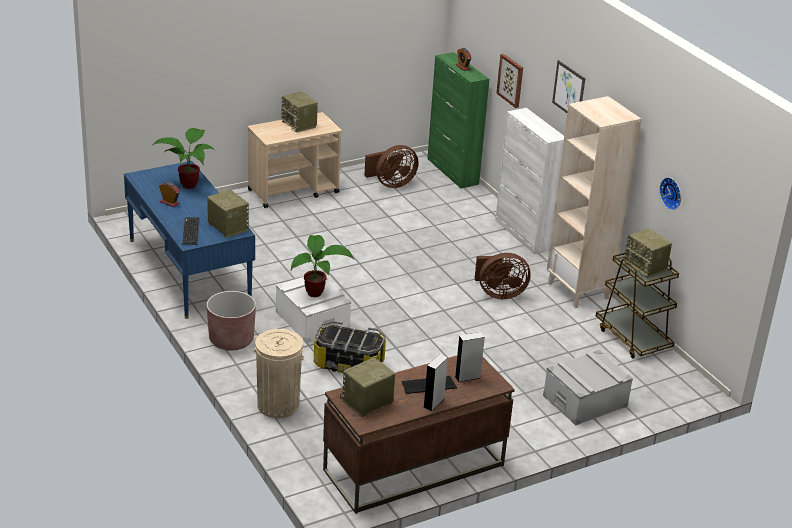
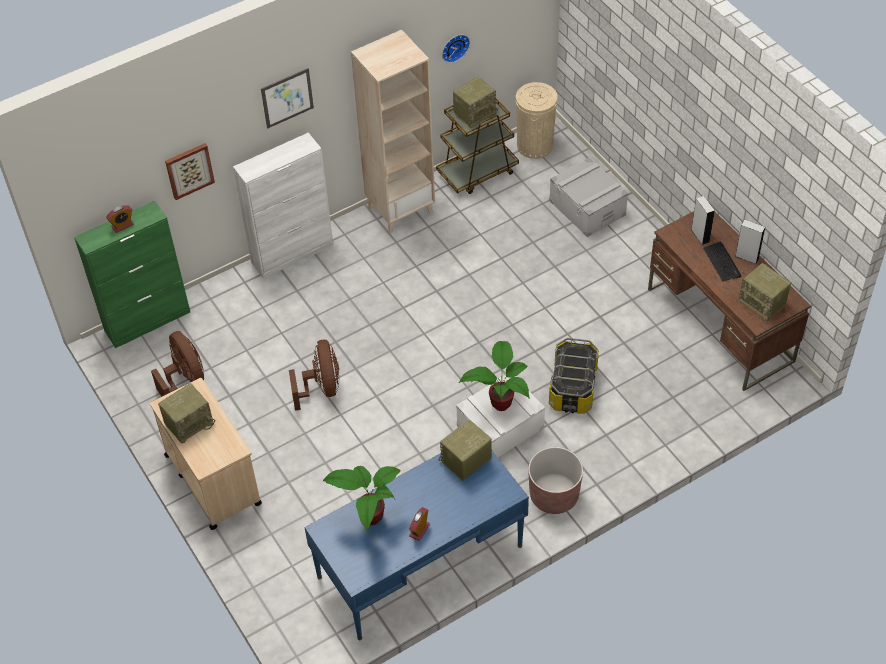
camera: 90 degrees left, 20 degrees up
keyboard [182,217,199,245] -> none
beige trash can [254,329,304,418] -> beige trash can moved to [516,82,558,159]
brown fan [475,253,531,299] -> brown fan moved to [289,340,339,411]

